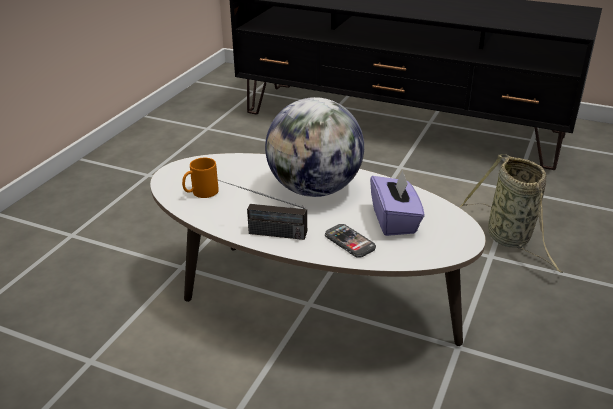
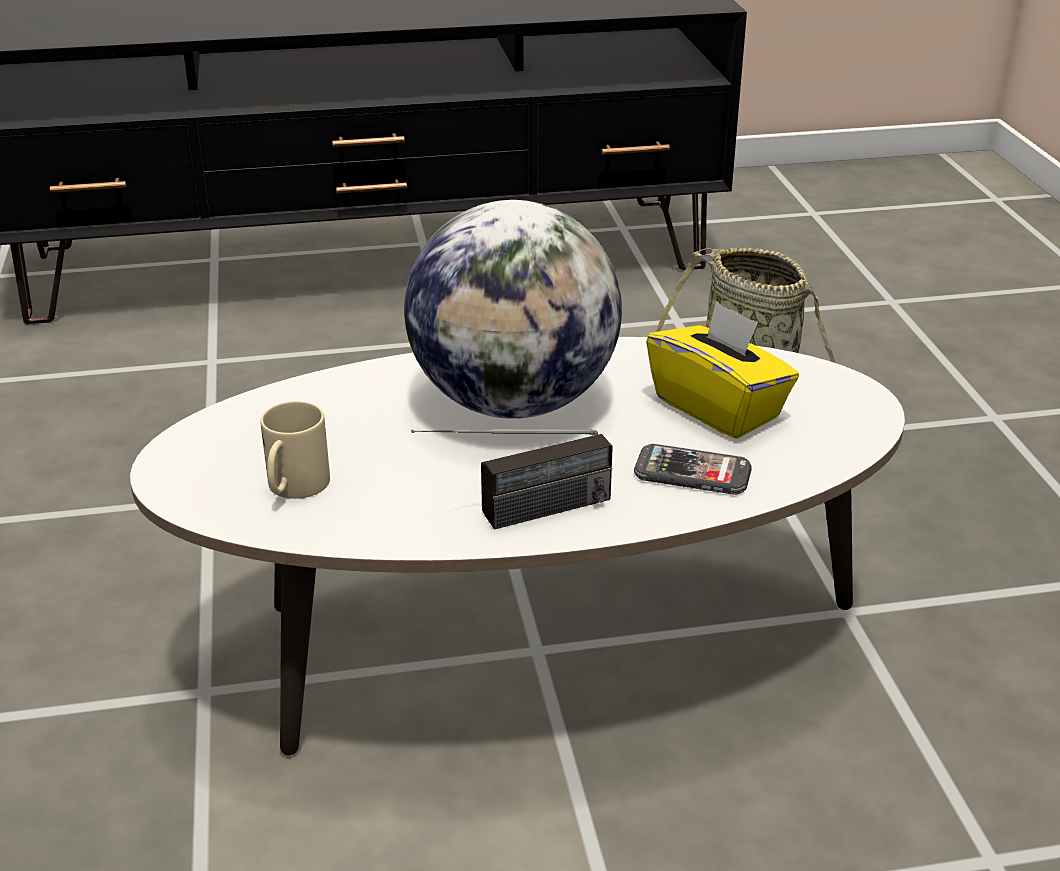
camera: 35 degrees left, 0 degrees up
orange mug [182,158,219,198] -> beige mug [261,401,330,499]
purple tissue box [370,170,424,236] -> yellow tissue box [646,301,799,439]

